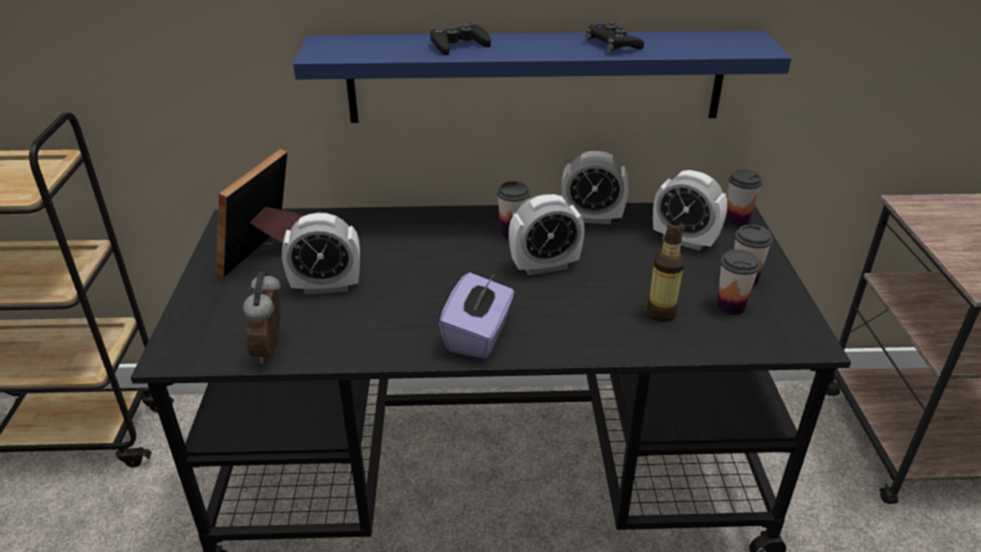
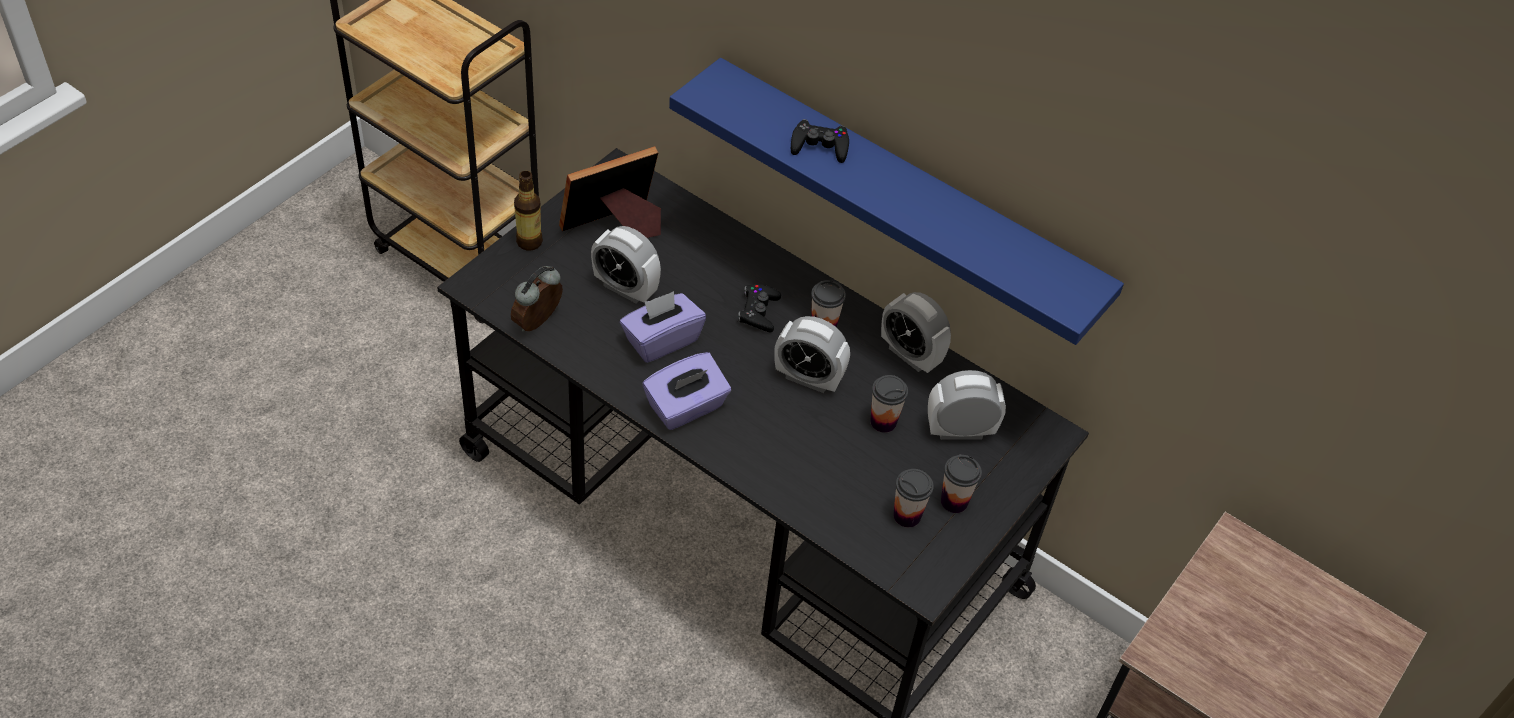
camera: 35 degrees right, 15 degrees up
black game controller [585,21,644,52] -> black game controller moved to [738,284,781,332]
bottle [647,220,685,322] -> bottle moved to [514,171,543,250]
alarm clock [653,170,728,251] -> alarm clock turned 105 degrees clockwise [928,370,1006,440]
cup [725,170,762,226] -> cup moved to [870,375,908,433]
none -> purple tissue box [620,291,706,363]

